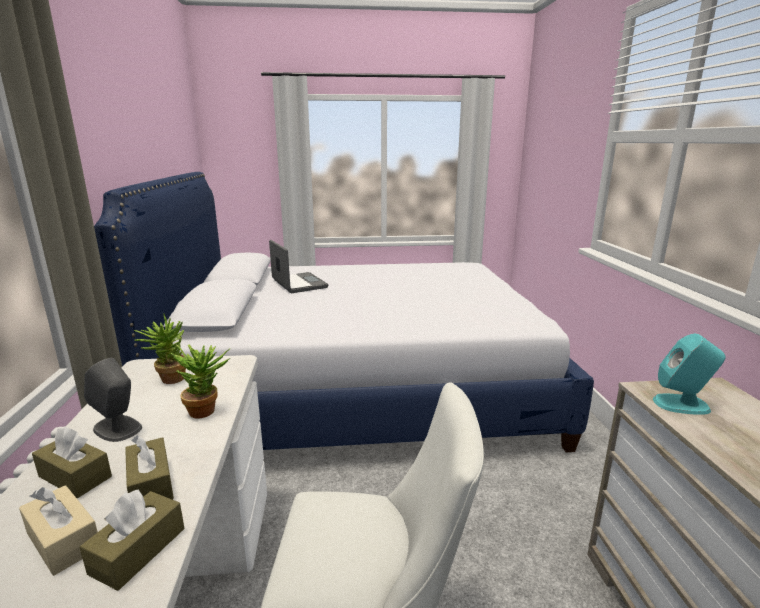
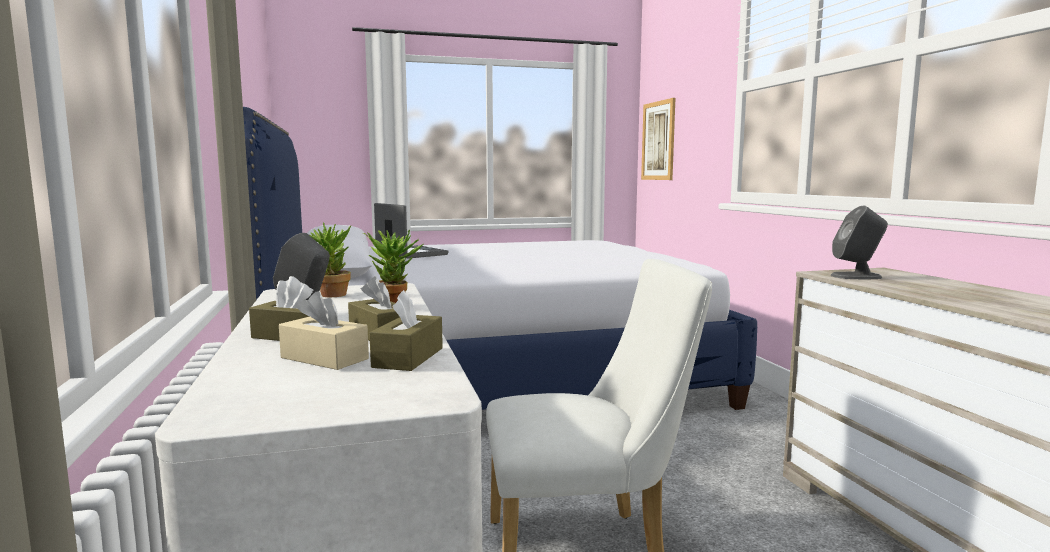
camera: 10 degrees left, 10 degrees down
turquoise speaker [653,334,726,415] -> grey speaker [831,206,888,279]
none -> picture [641,98,675,180]

